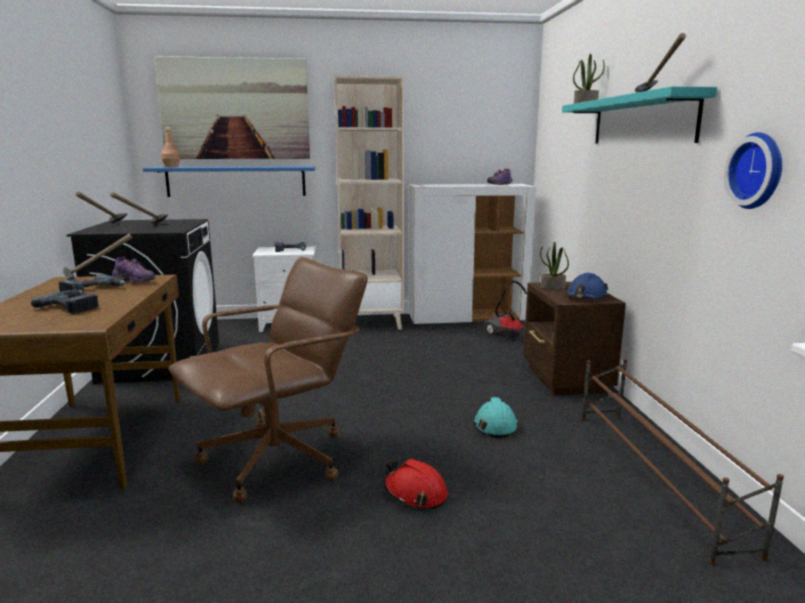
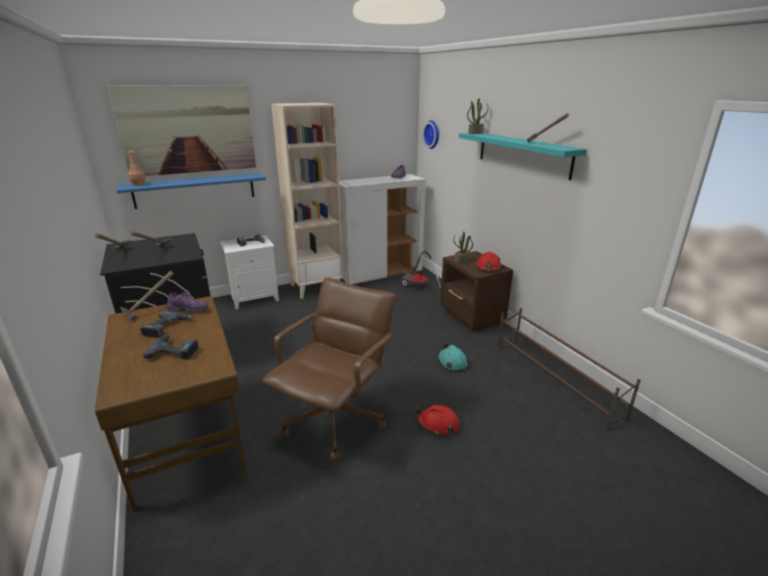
camera: 20 degrees left, 10 degrees up
blue hard hat [566,273,608,299] -> red hard hat [476,252,502,271]
wall clock [724,132,782,209] -> wall clock moved to [423,120,439,149]

